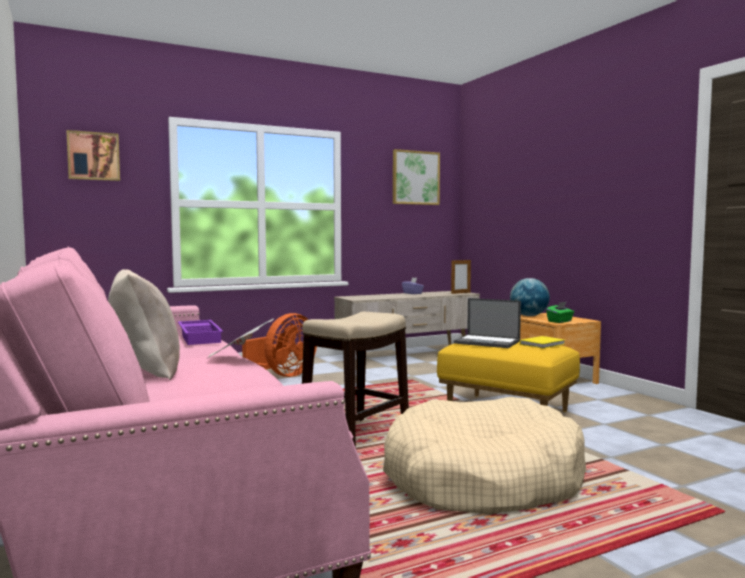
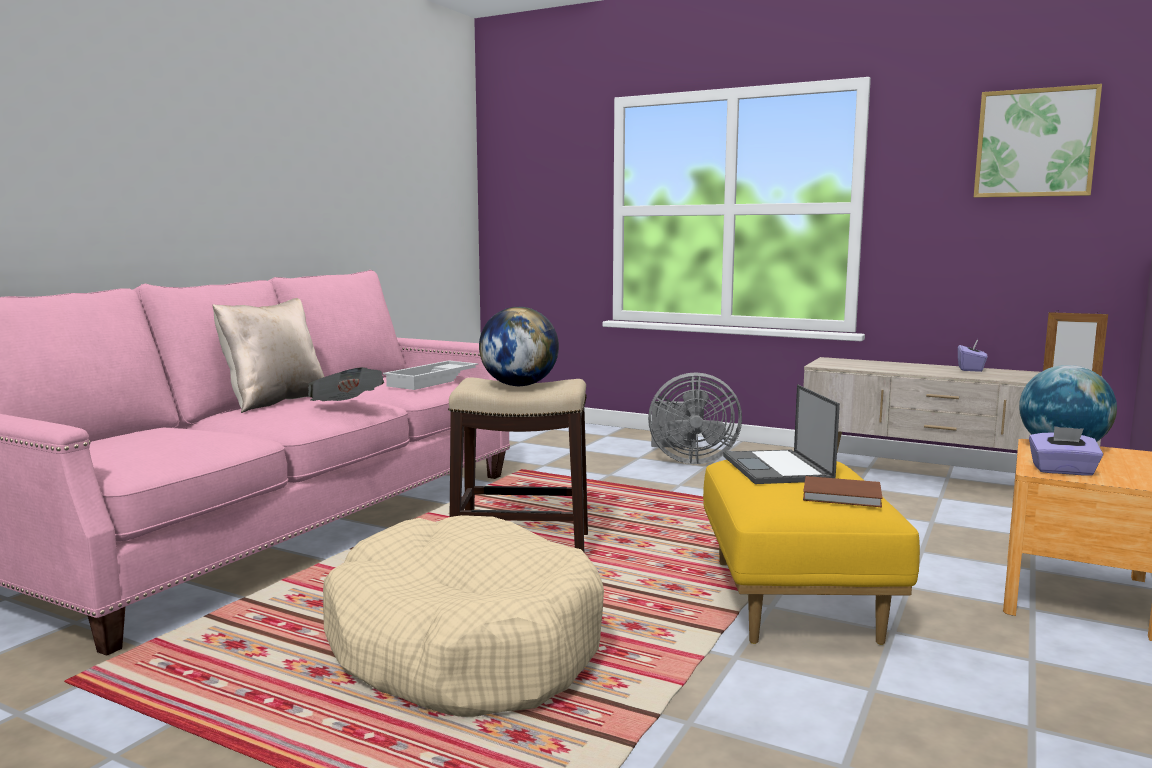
camera: 55 degrees right, 5 degrees up
picture [66,130,120,181] -> none
purple tray [178,320,223,345] -> white tray [383,360,478,390]
orange fan [242,313,317,377] -> grey fan [648,372,742,464]
yellow book [520,336,565,349] -> brown book [803,476,883,507]
green tissue box [546,302,574,323] -> purple tissue box [1029,426,1103,476]
none -> globe [479,307,559,386]

